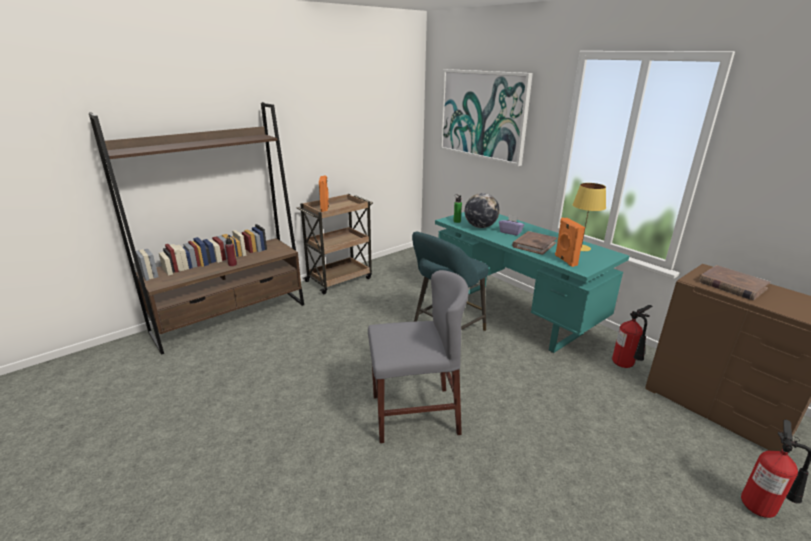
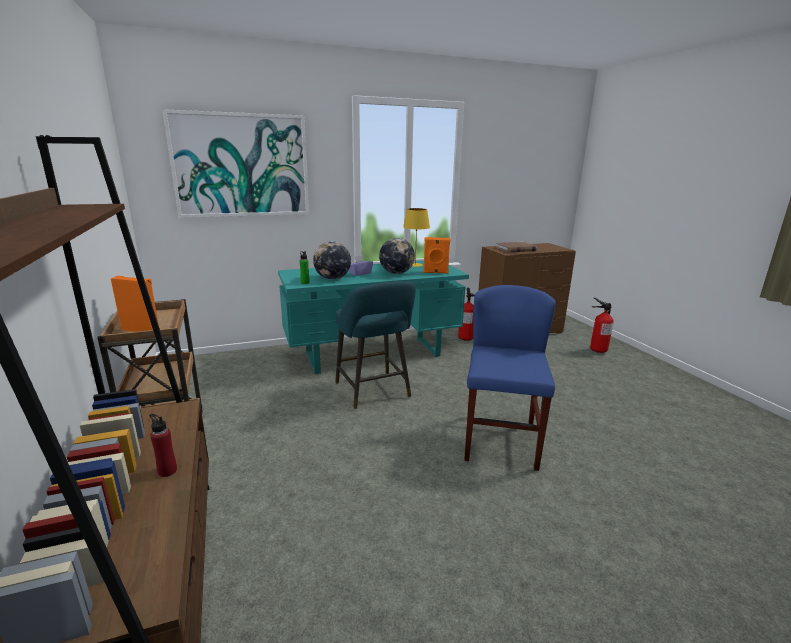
camera: 70 degrees left, 5 degrees down
grey chair [368,270,469,443] -> blue chair [464,285,556,471]
brown book [512,231,557,255] -> globe [379,238,415,274]

